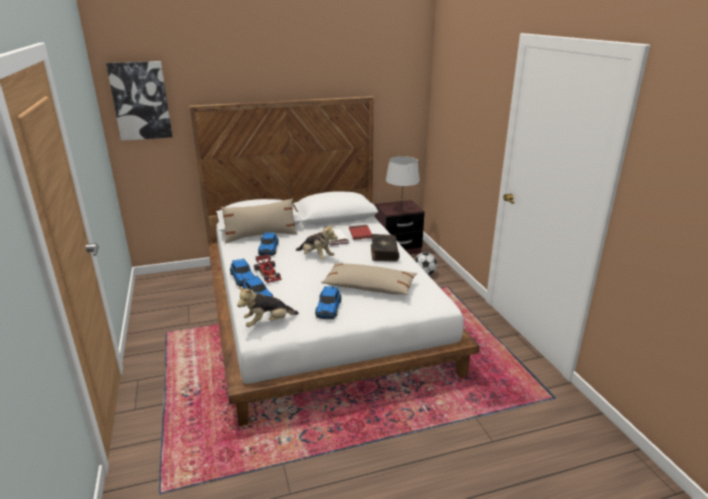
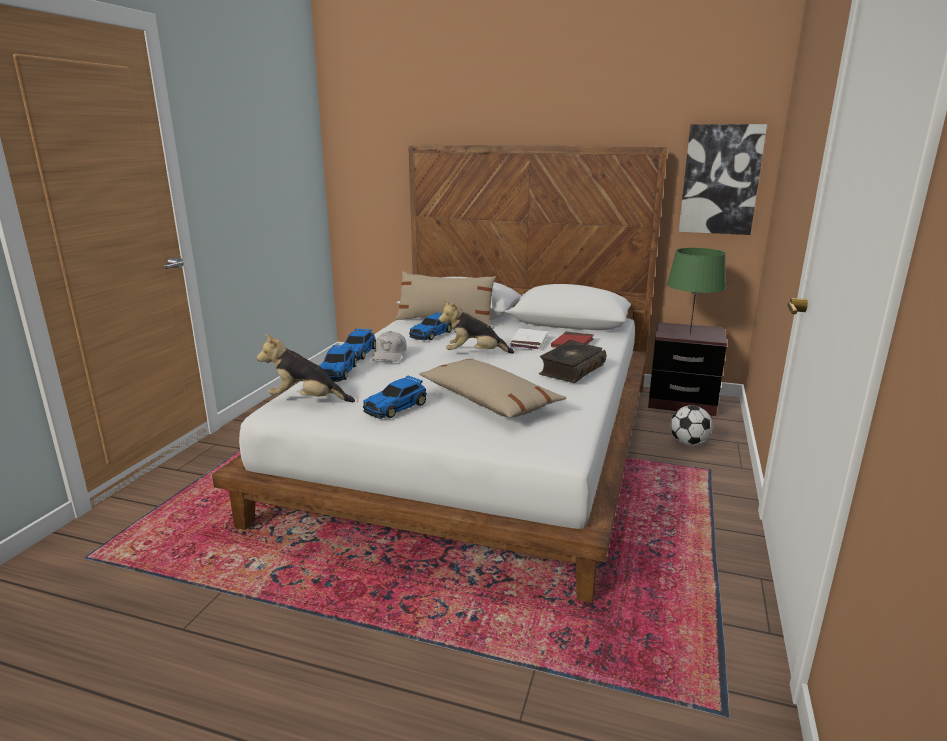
camera: 35 degrees right, 5 degrees down
picture [106,61,172,141] -> picture moved to [679,124,767,235]
toy car [254,254,282,283] -> white cap [372,331,407,362]
plush toy [296,224,338,260] -> plush toy turned 105 degrees clockwise [438,300,514,354]
grey table lamp [386,156,420,210] -> green table lamp [667,248,726,334]

